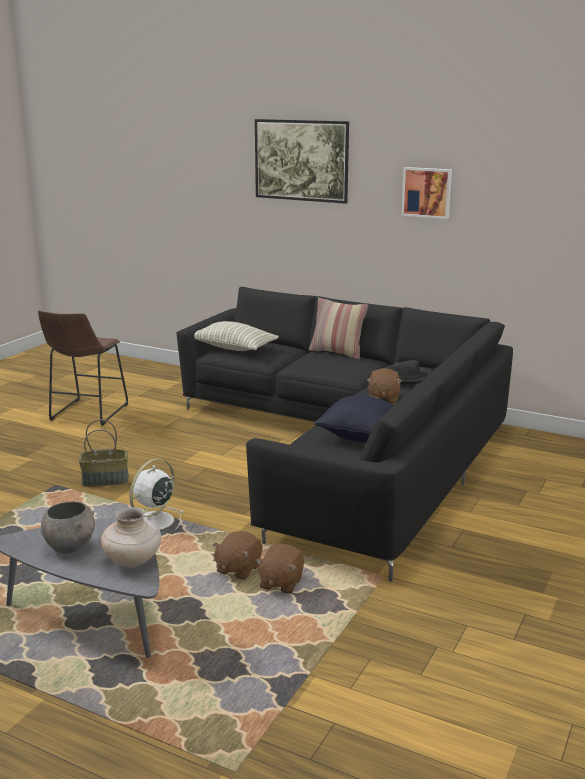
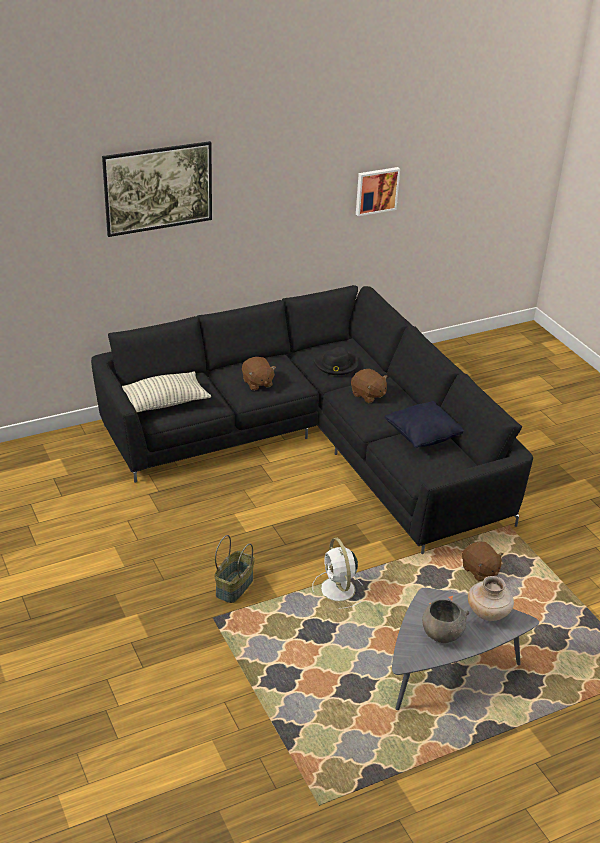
camera: 55 degrees left, 15 degrees up
brown stool [38,311,128,426] -> none
brown plush toy [213,531,262,580] -> brown plush toy moved to [242,357,276,391]
pillow [309,298,368,359] -> none
picture [402,167,452,219] -> picture moved to [356,167,400,216]

